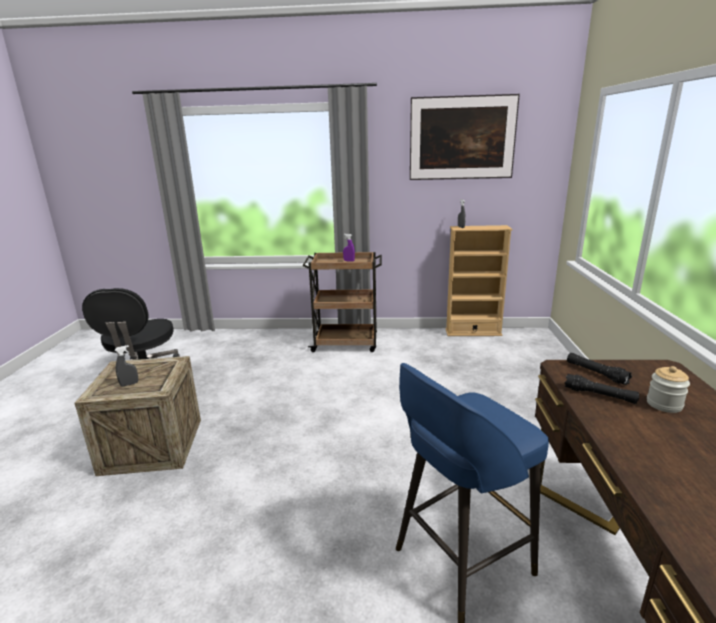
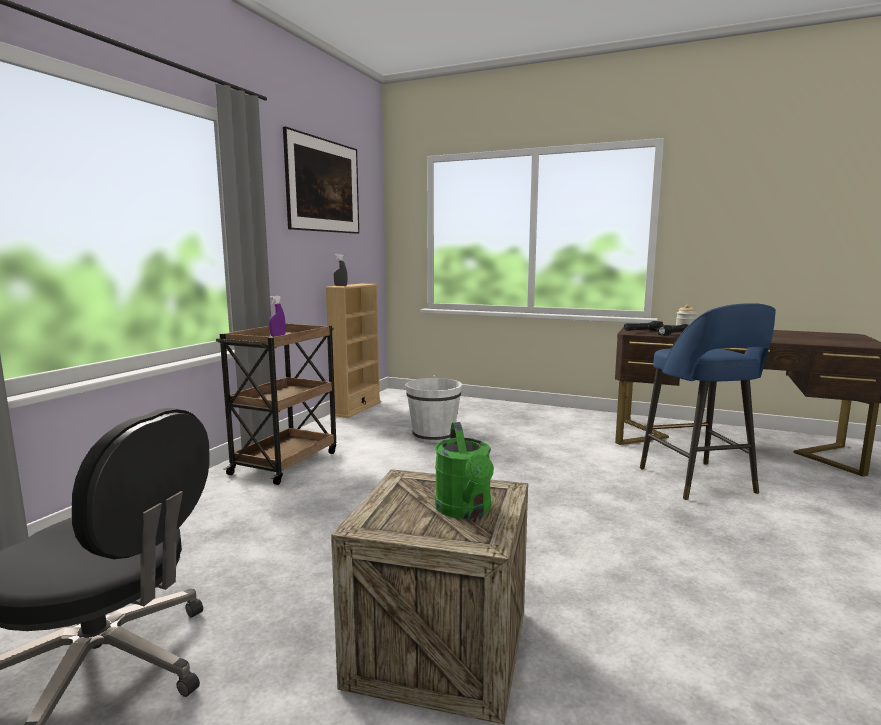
camera: 70 degrees left, 10 degrees down
grey spray bottle [115,345,138,387] -> green watering can [435,422,494,519]
none -> white bucket [406,375,462,443]

